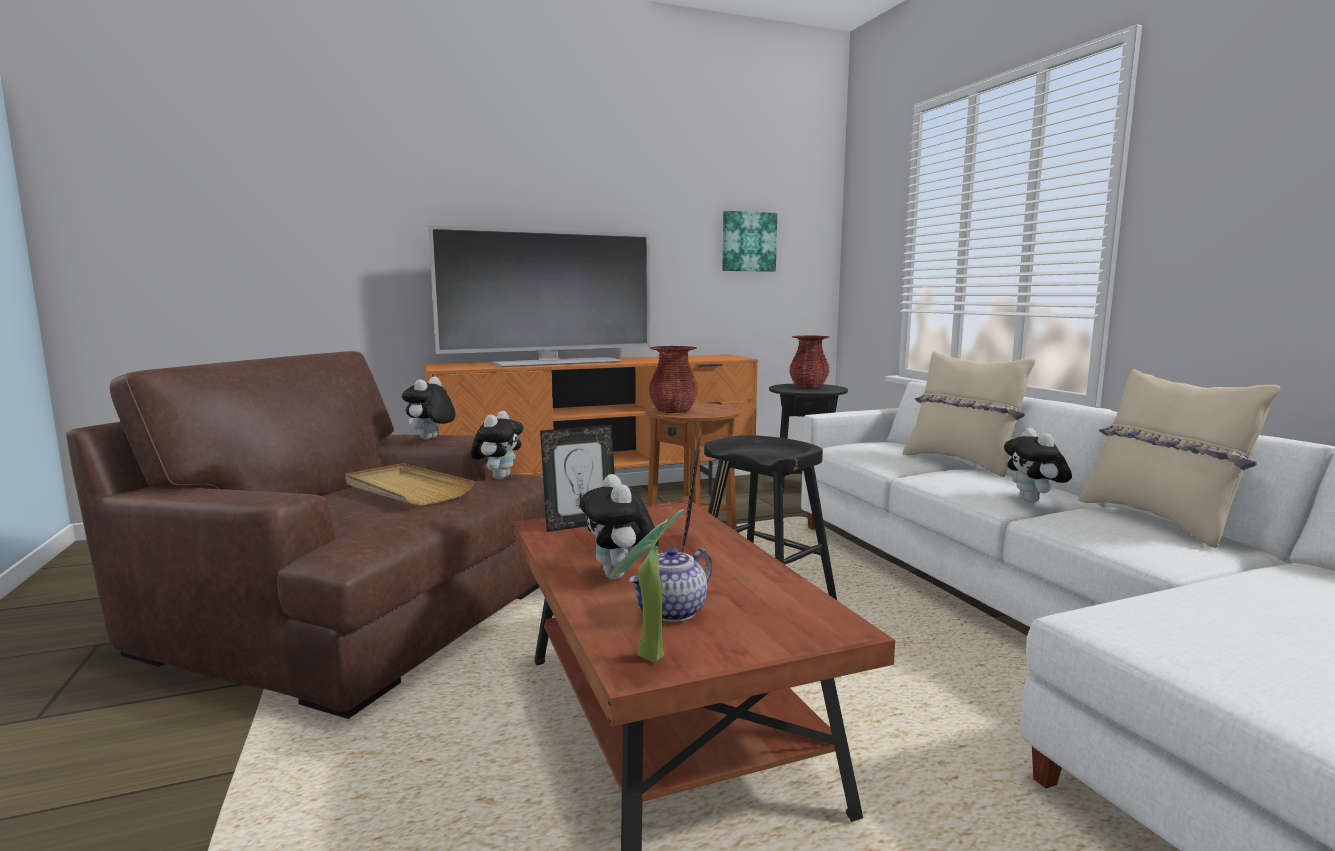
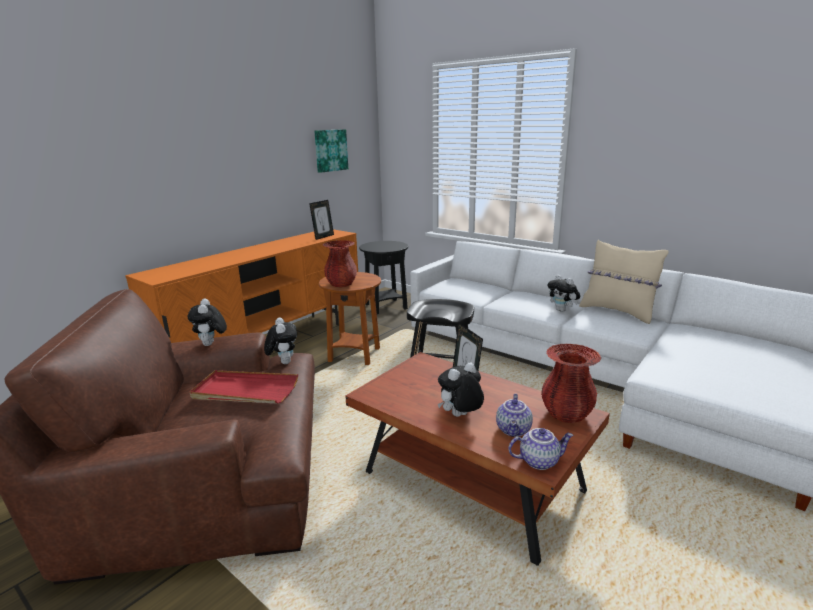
camera: 30 degrees left, 10 degrees up
beige tray [346,463,475,505] -> red tray [190,370,298,404]
television [428,225,650,367] -> none
picture frame [540,425,615,532] -> picture frame moved to [309,200,334,240]
plush toy [580,474,659,579] -> plush toy turned 105 degrees clockwise [438,362,484,417]
potted plant [609,509,684,663] -> teapot [508,428,574,470]
red vase [789,335,830,388] -> red vase moved to [541,344,601,423]
beige pillow [903,351,1035,477] -> none

